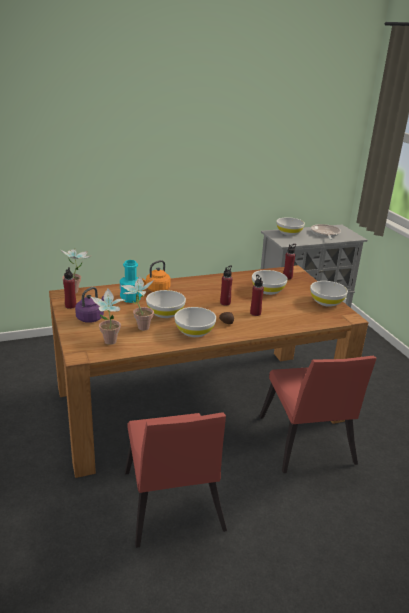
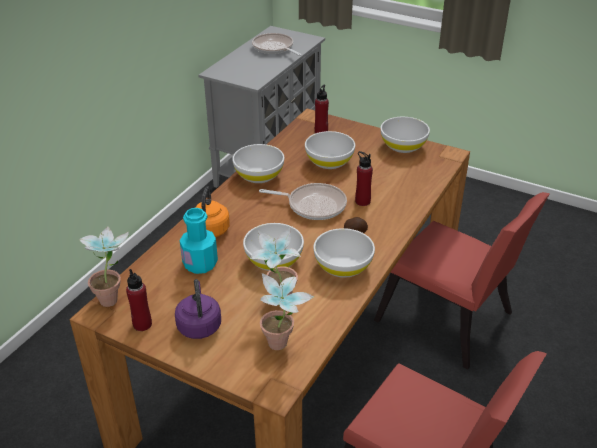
camera: 40 degrees left, 10 degrees up
red bottle [220,265,233,305] -> frying pan [259,183,347,220]
white bowl [276,217,305,236] -> white bowl moved to [232,144,284,183]

